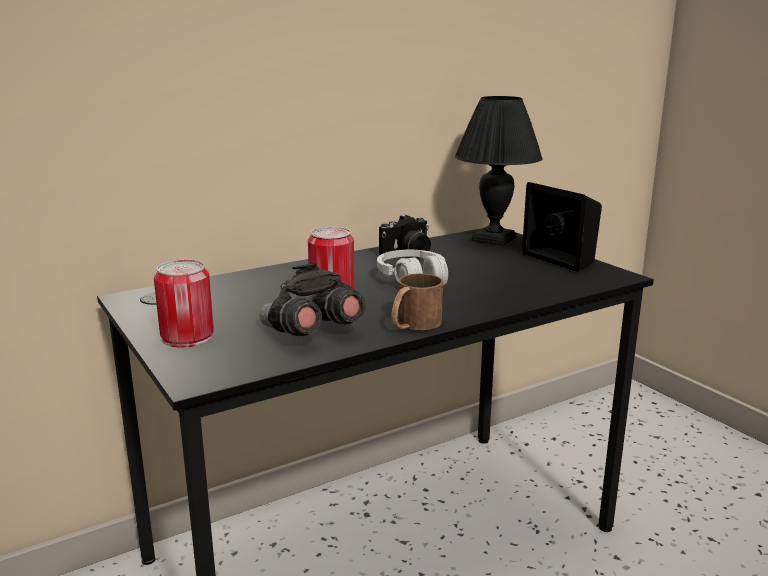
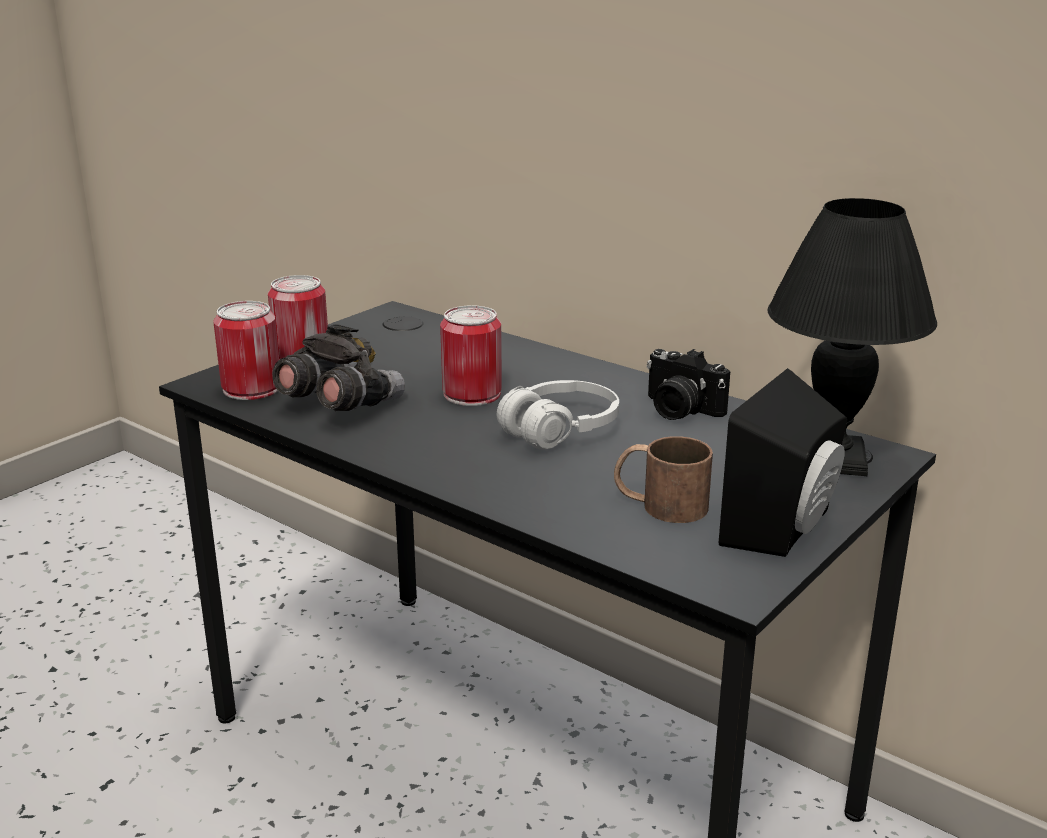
camera: 70 degrees right, 5 degrees up
brown mug [391,274,443,330] -> brown mug moved to [614,436,713,523]
none -> can [213,301,279,400]

